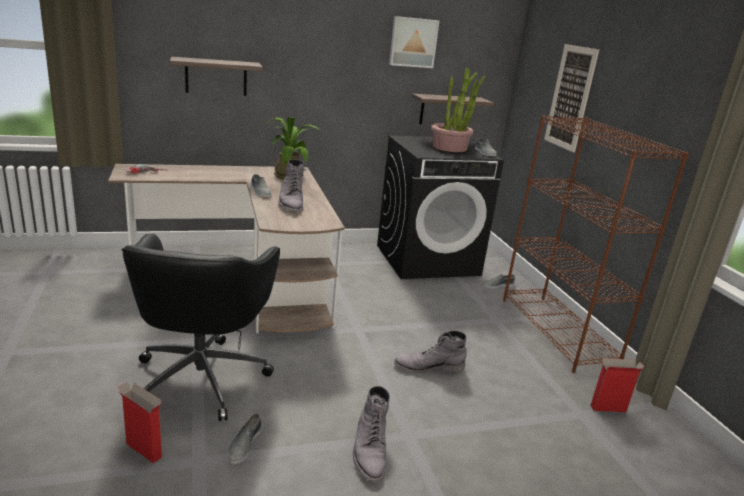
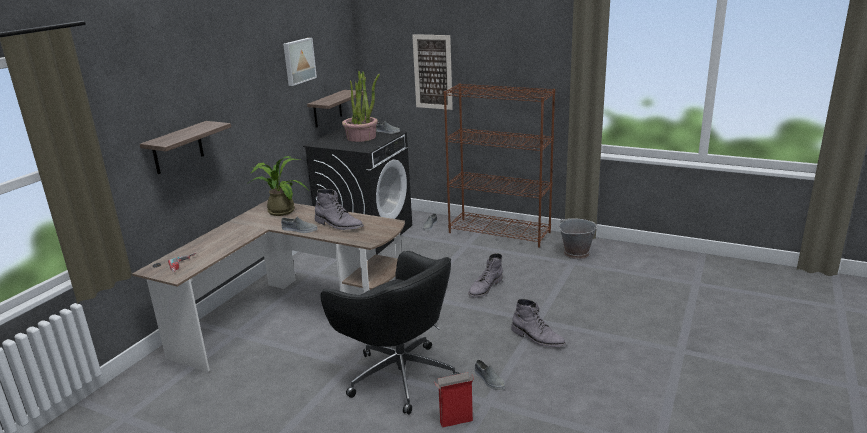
camera: 45 degrees left, 0 degrees up
cardboard box [591,358,644,412] -> grey bucket [559,218,598,259]

